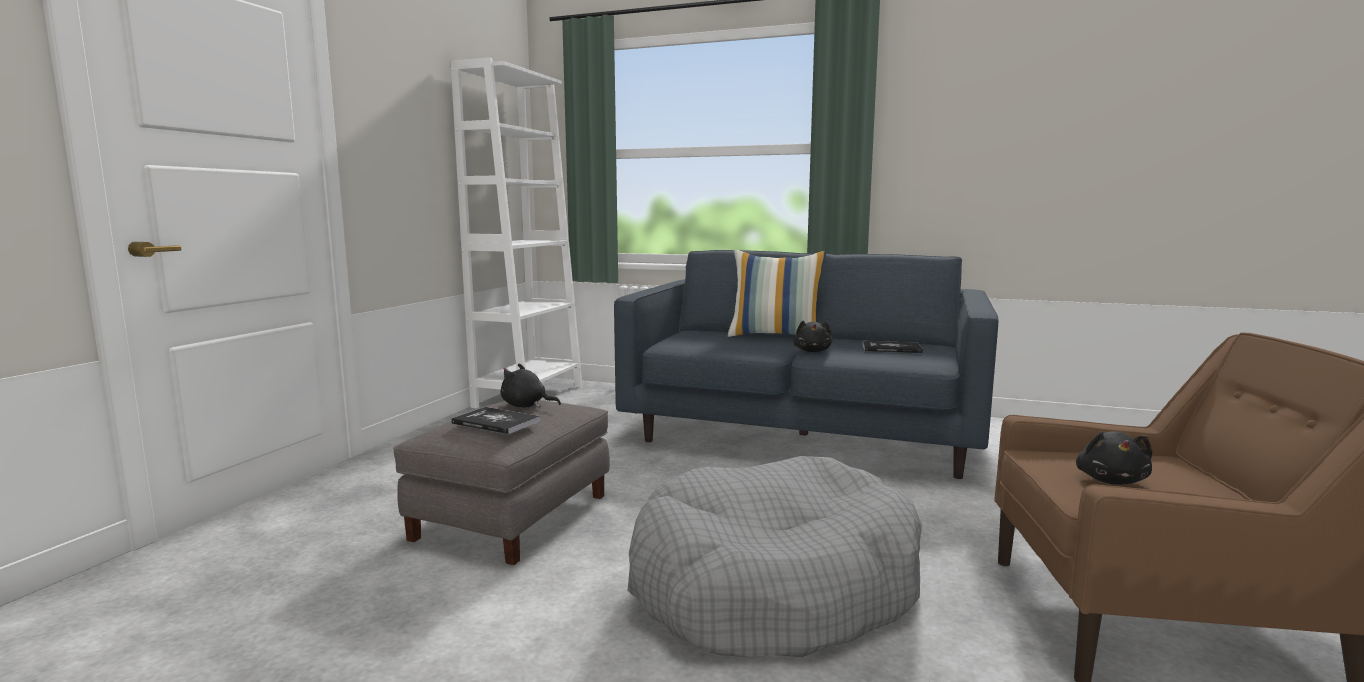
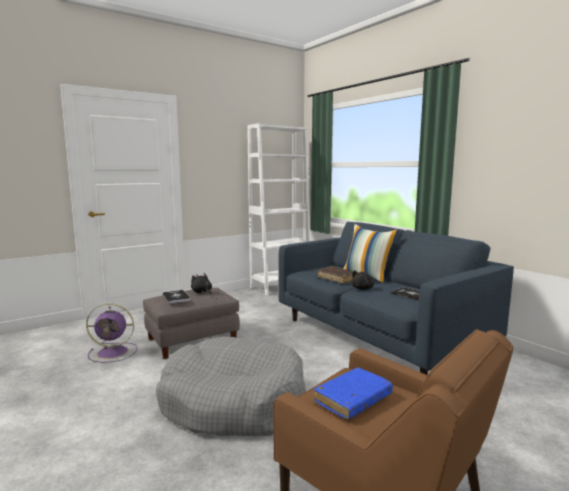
camera: 35 degrees right, 0 degrees up
black plush toy [1076,431,1152,485] -> blue book [314,368,393,419]
none -> purple fan [86,303,137,362]
none -> brown book [317,266,353,284]

